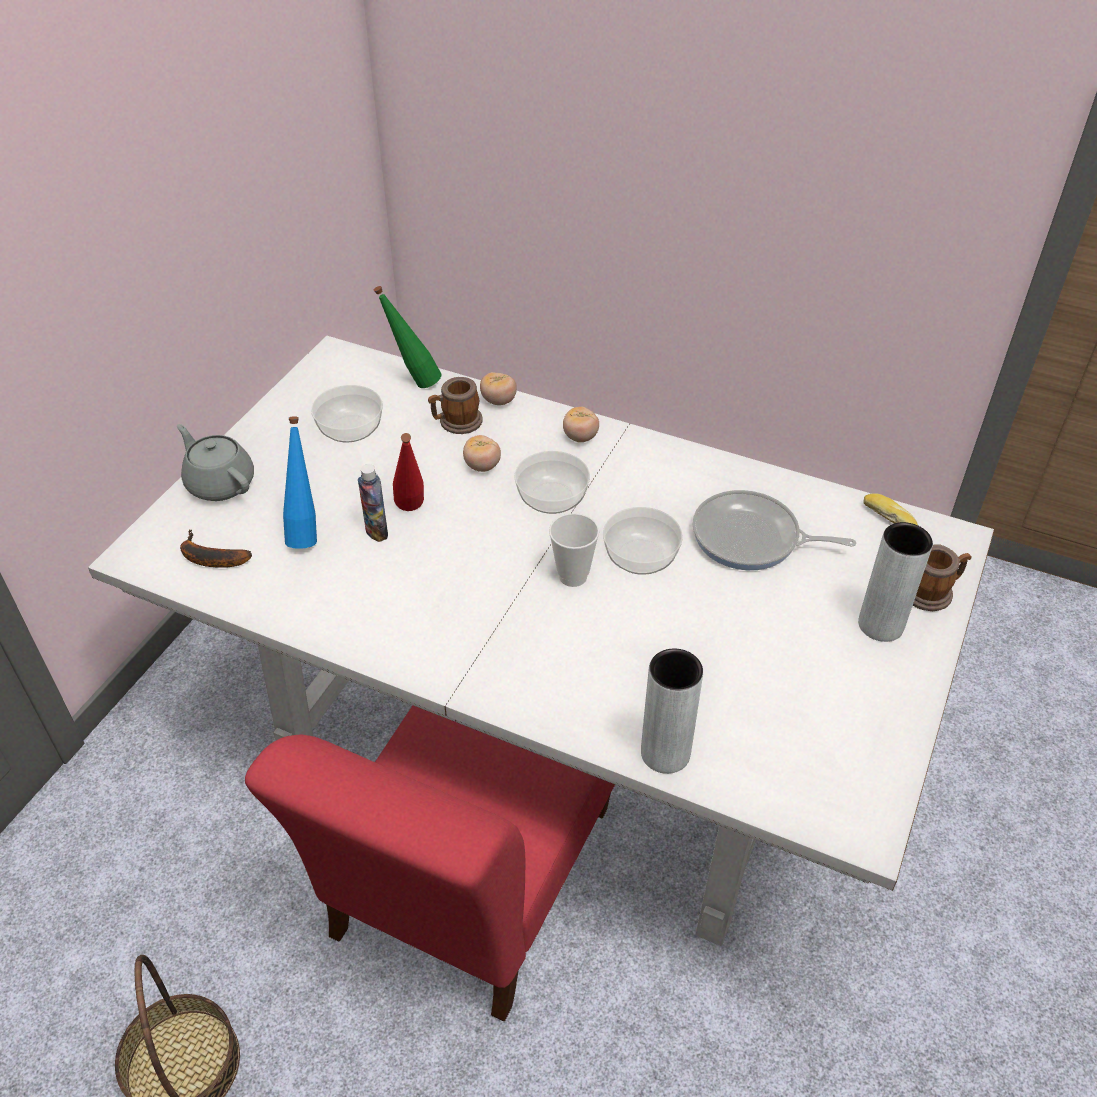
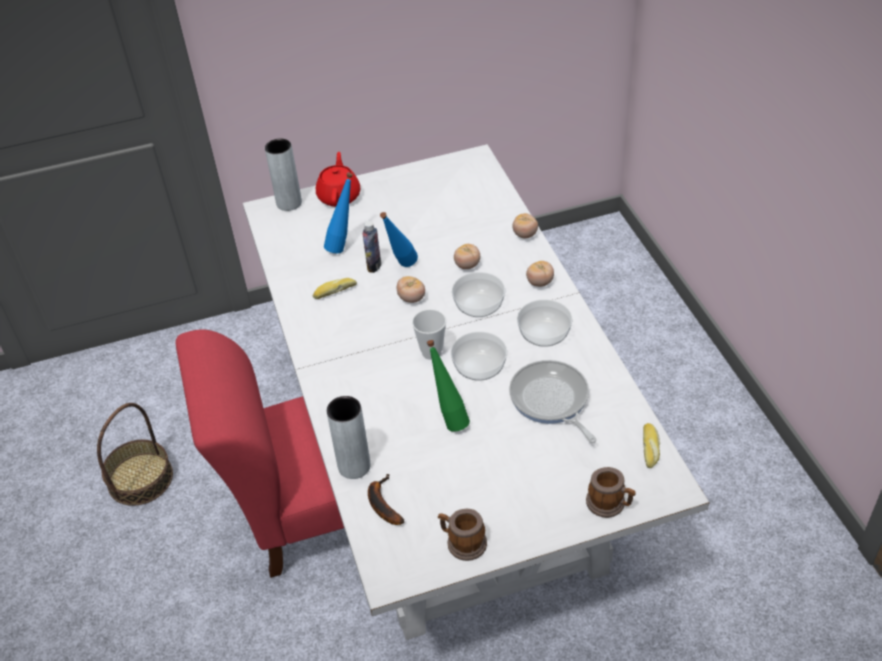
camera: 50 degrees right, 0 degrees up
grey teapot [177,424,254,501] -> red teapot [316,152,360,207]
banana [180,529,252,568] -> banana moved to [368,474,404,525]
bowl [311,385,383,442] -> bowl moved to [517,300,572,347]
green bottle [374,286,441,388] -> green bottle moved to [427,340,470,432]
red bottle [393,433,424,511] -> blue bottle [380,212,418,267]
mug [428,377,483,434] -> mug moved to [438,509,487,561]
grey vase [858,522,933,642] -> grey vase moved to [265,138,302,211]
none -> bread [312,278,357,299]
none -> tomato [397,276,425,303]

